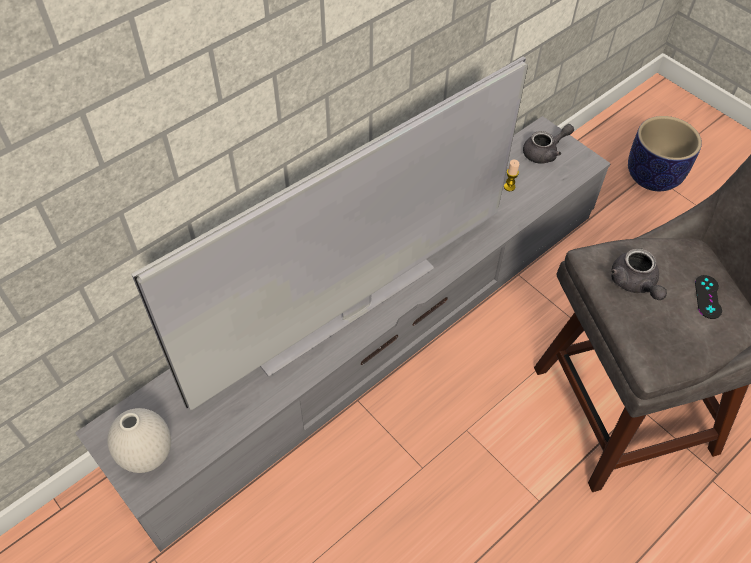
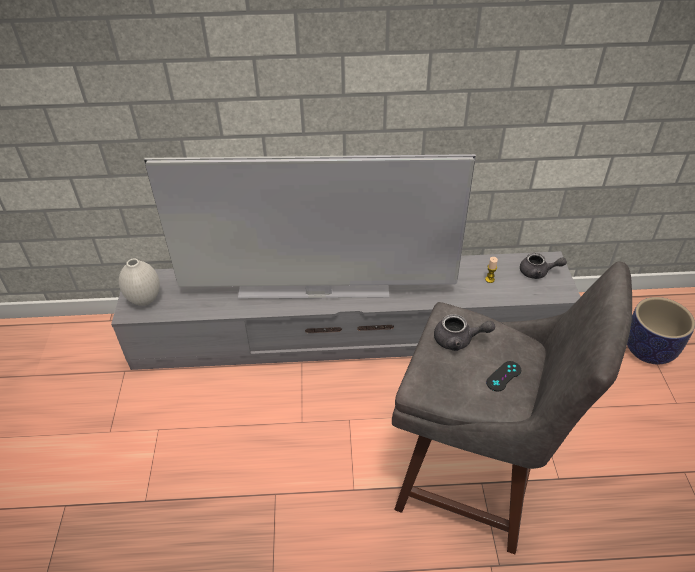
camera: 40 degrees right, 10 degrees down
grey teapot [611,248,667,300] -> grey teapot turned 105 degrees counterclockwise [434,314,495,351]

